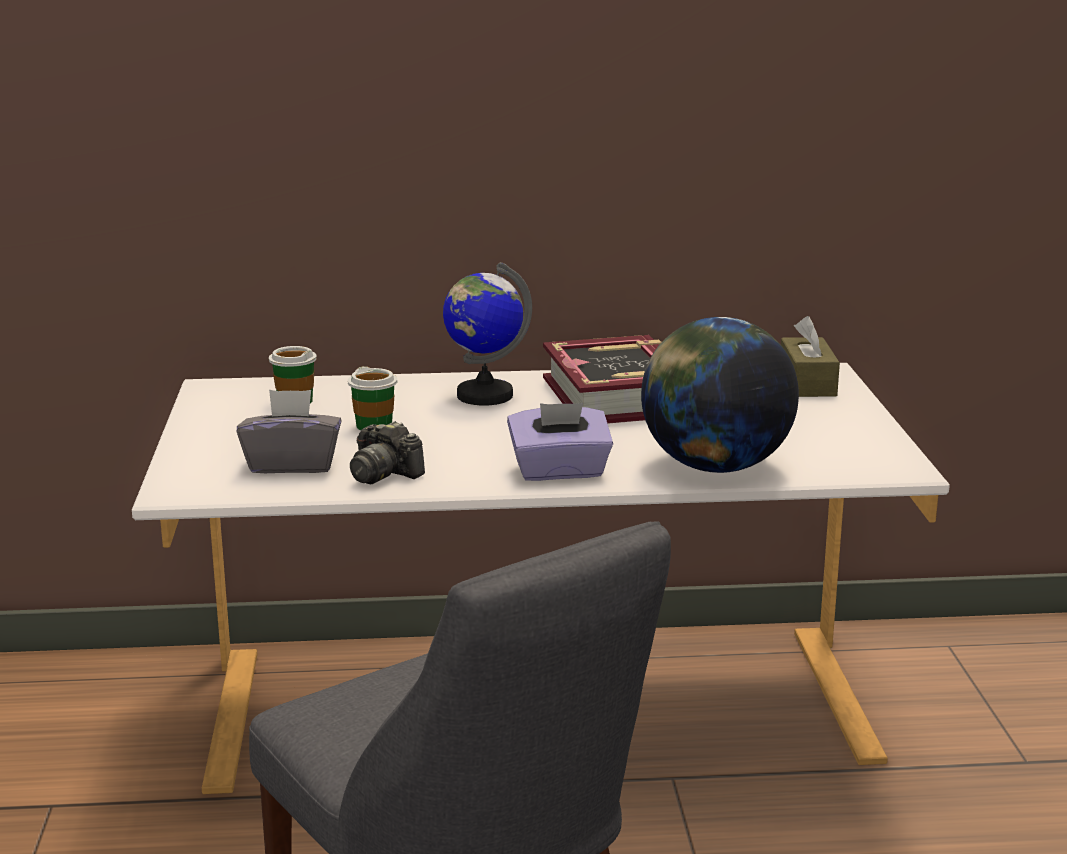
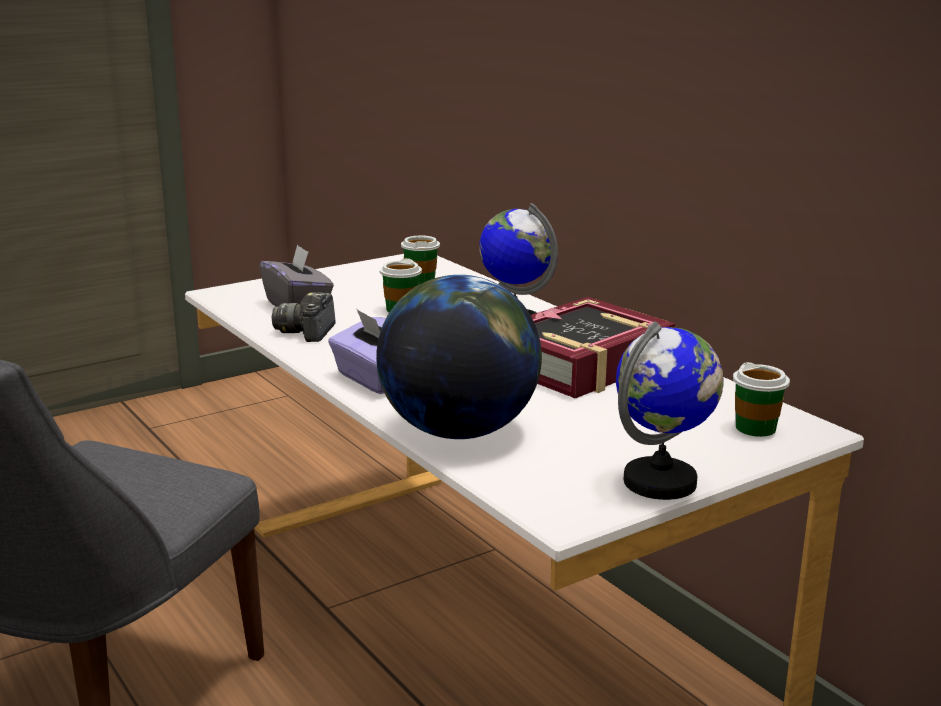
camera: 60 degrees right, 0 degrees up
brown tissue box [781,316,840,397] -> cup [733,362,790,437]
none -> globe [616,321,723,500]

